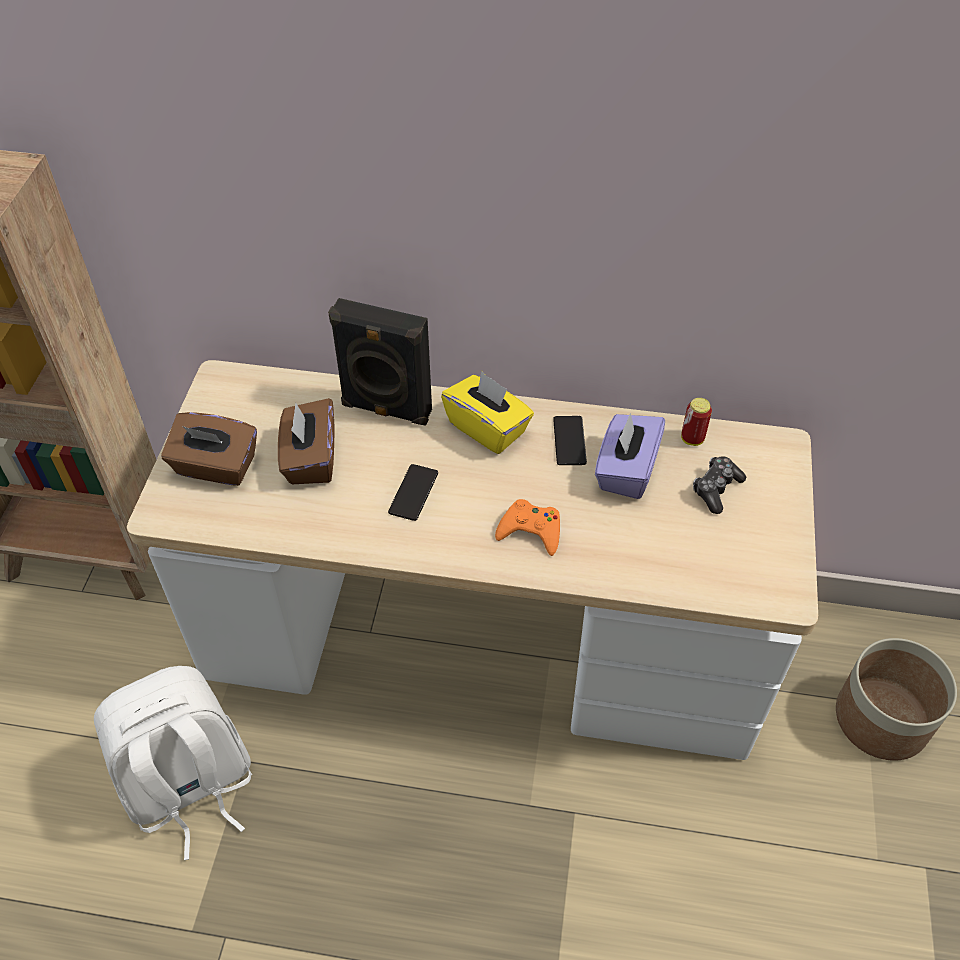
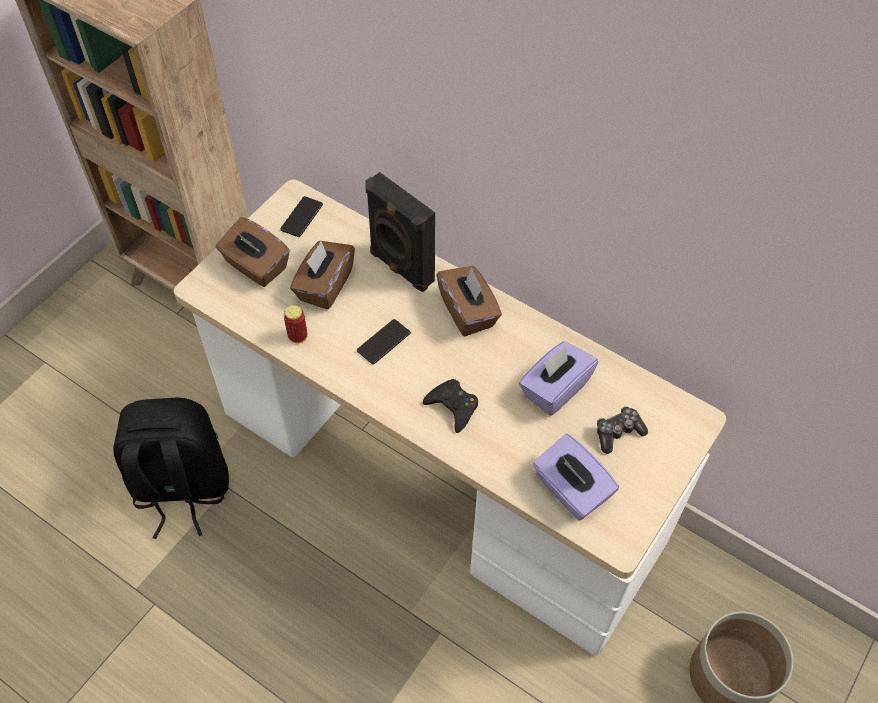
camera: 25 degrees right, 5 degrees up
white backpack [94,666,252,860] -> black backpack [113,398,229,539]
yellow tissue box [441,371,534,454] -> brown tissue box [437,266,502,336]
orange game controller [495,499,560,556] -> black game controller [423,379,478,433]
phone [553,416,587,465] -> phone moved to [280,196,323,237]
can [681,398,712,446] -> can moved to [284,305,307,343]
none -> purple tissue box [533,434,619,520]

